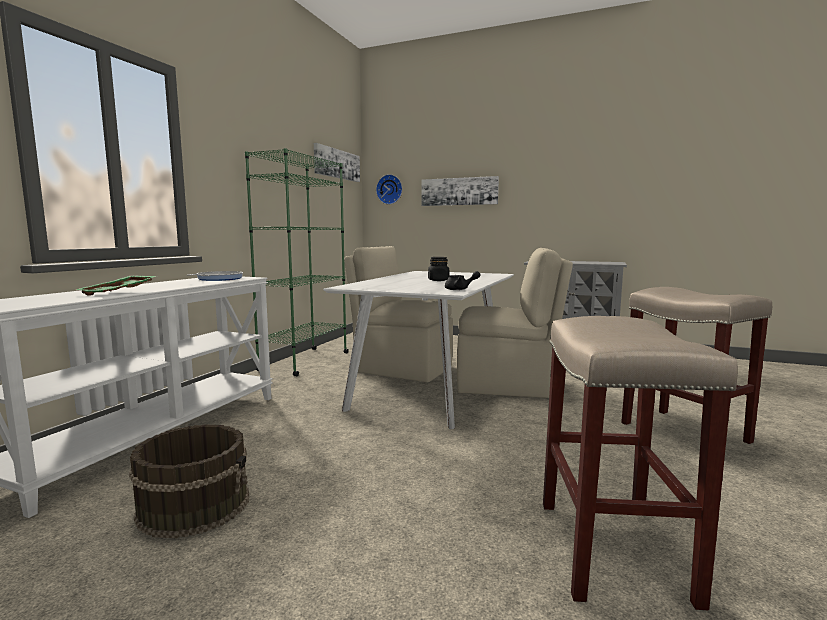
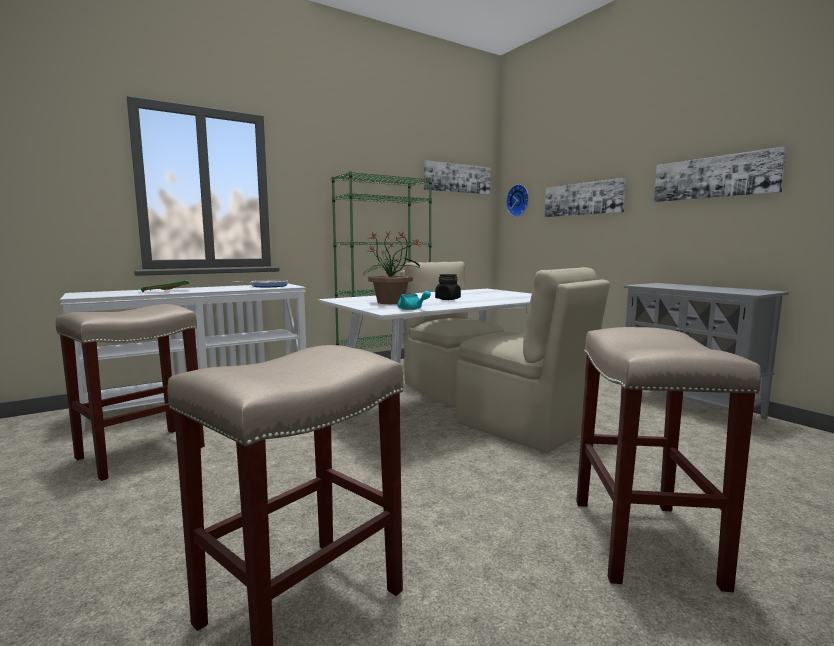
camera: 35 degrees right, 0 degrees up
brown bucket [129,424,249,538] -> beige stool [56,304,205,481]
black teapot [445,271,480,290] -> turquoise teapot [397,291,431,310]
none -> potted plant [363,230,420,304]
none -> picture [654,146,787,202]

